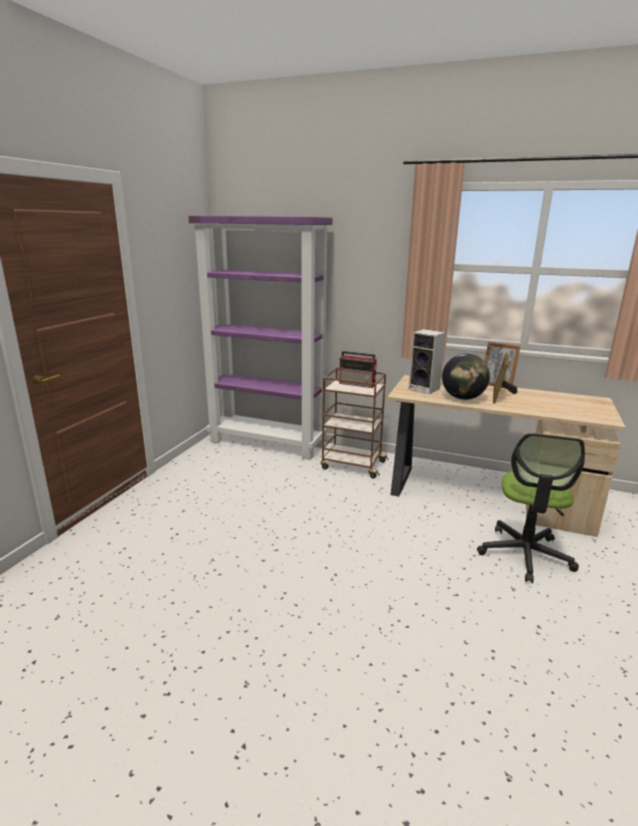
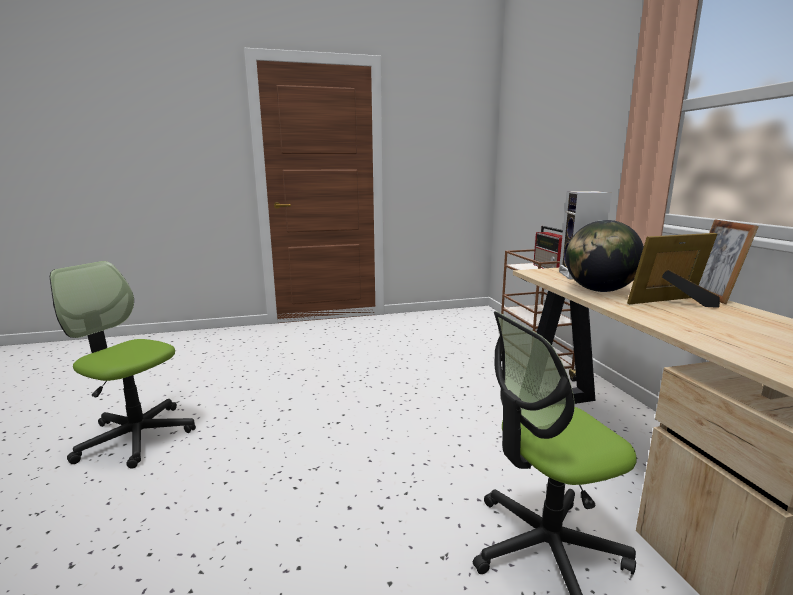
camera: 55 degrees right, 5 degrees down
purple bookcase [188,216,332,460] -> none
none -> office chair [50,261,196,468]

